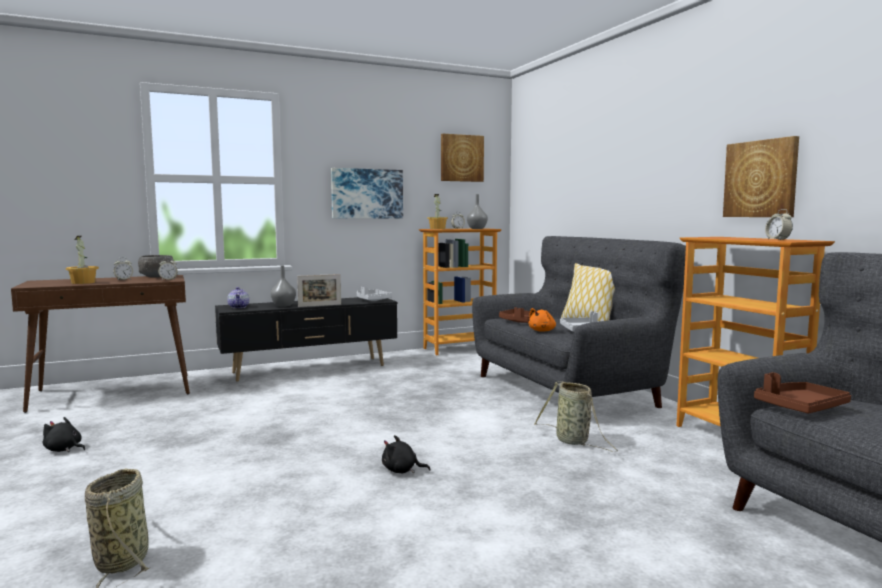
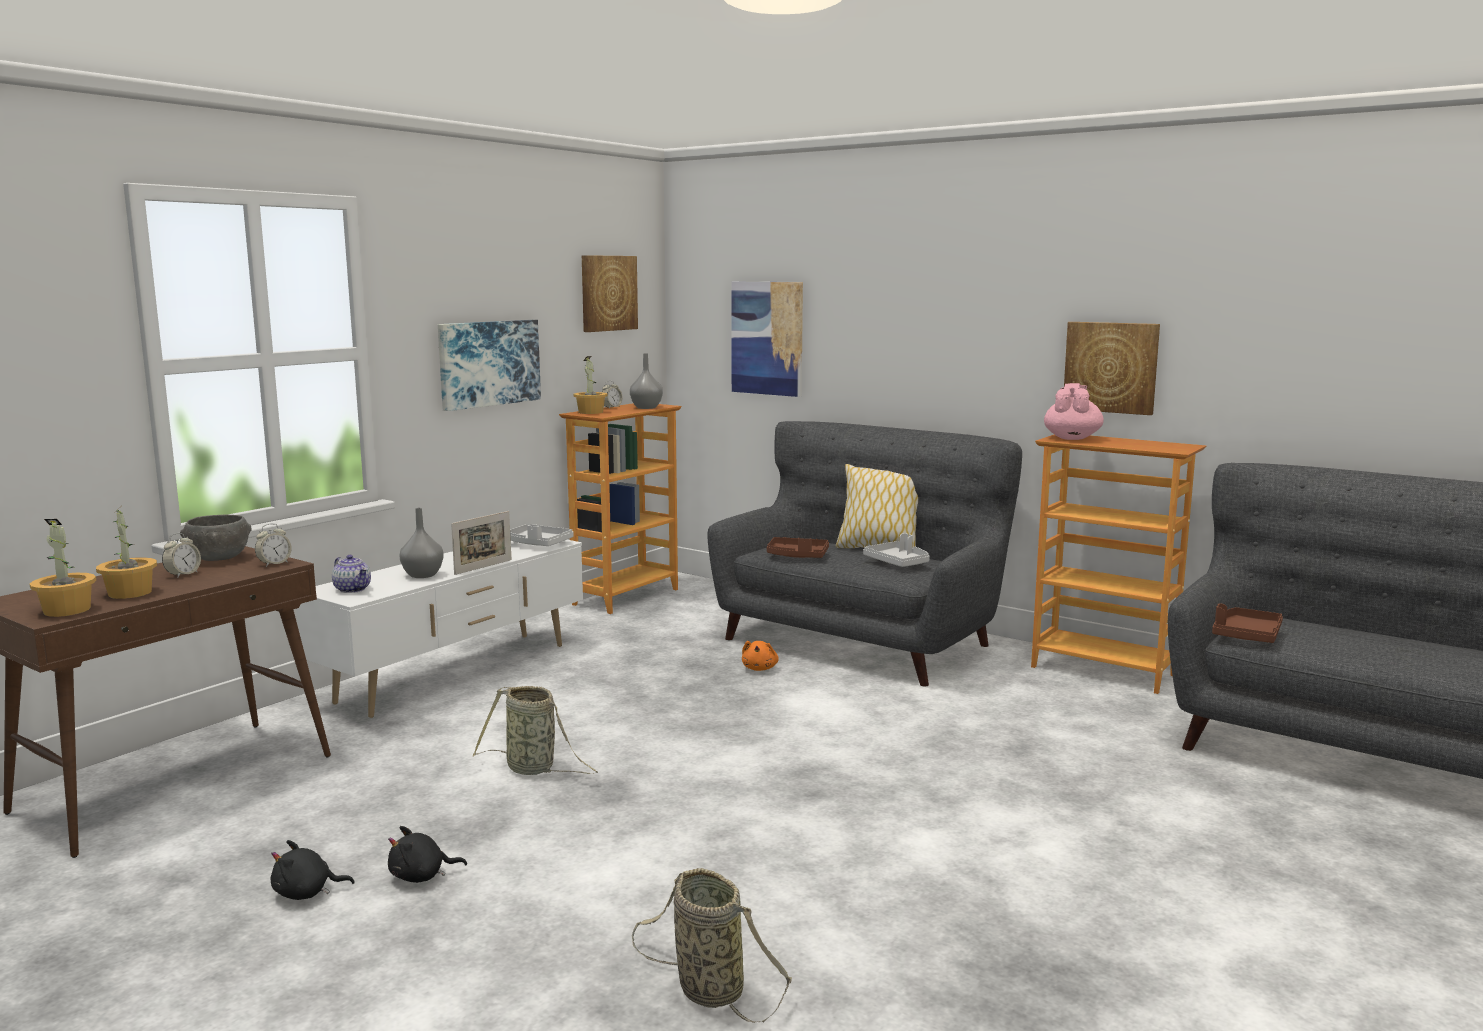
camera: 30 degrees left, 5 degrees up
black tv stand [215,297,397,382] -> white tv stand [296,540,583,718]
black plush toy [382,435,431,473] -> black plush toy moved to [388,826,467,883]
orange plush toy [528,308,556,332] -> orange plush toy moved to [742,641,779,671]
basket [534,381,618,452] -> basket moved to [473,686,598,775]
alarm clock [765,209,793,240] -> none
none -> potted plant [30,519,96,617]
none -> picture [731,282,803,397]
none -> pink teapot [1044,383,1104,440]

